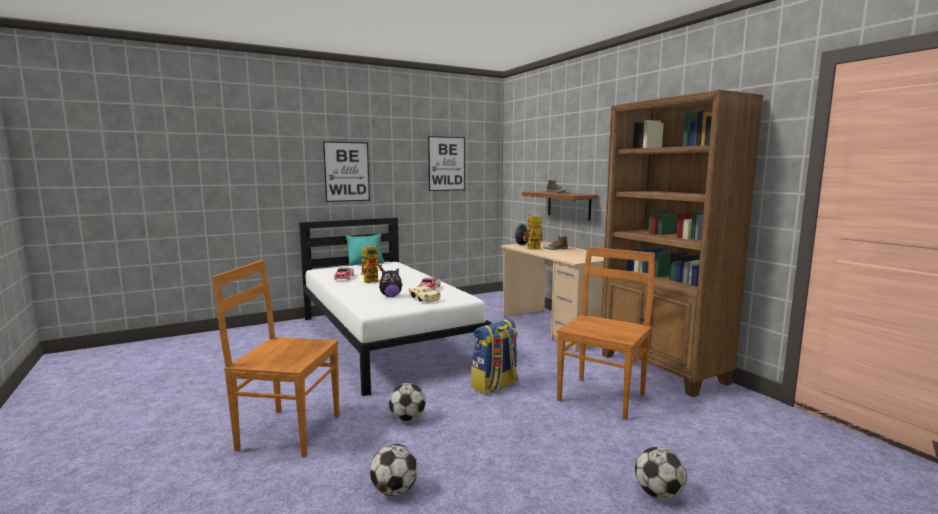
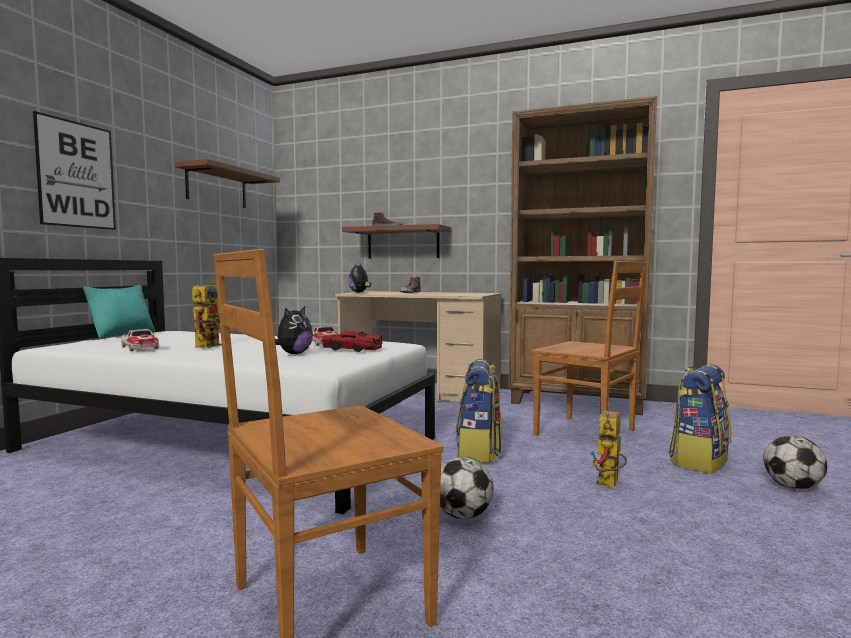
camera: 40 degrees left, 5 degrees down
football [370,444,418,496] -> none
beige toy car [408,286,441,302] -> red toy car [322,330,383,352]
picture [428,136,465,191] -> brown shelf [175,159,280,208]
toy robot [523,215,543,249] -> toy robot moved to [590,411,627,488]
brown chair [557,247,655,420] -> brown chair turned 135 degrees clockwise [532,261,646,436]
none -> backpack [668,364,731,474]

